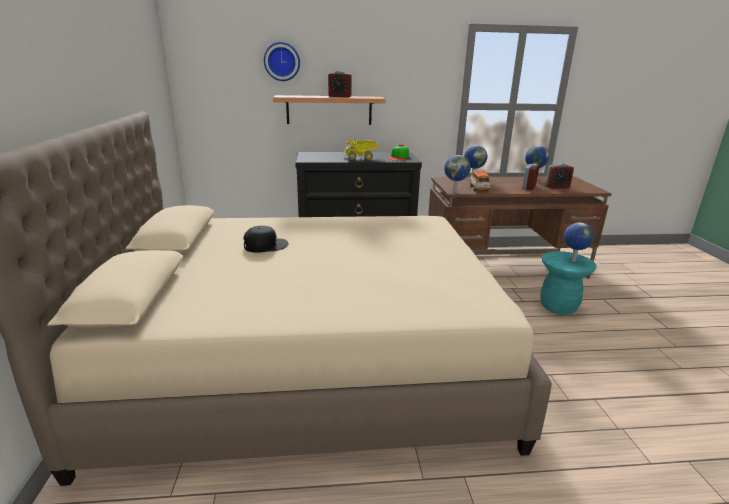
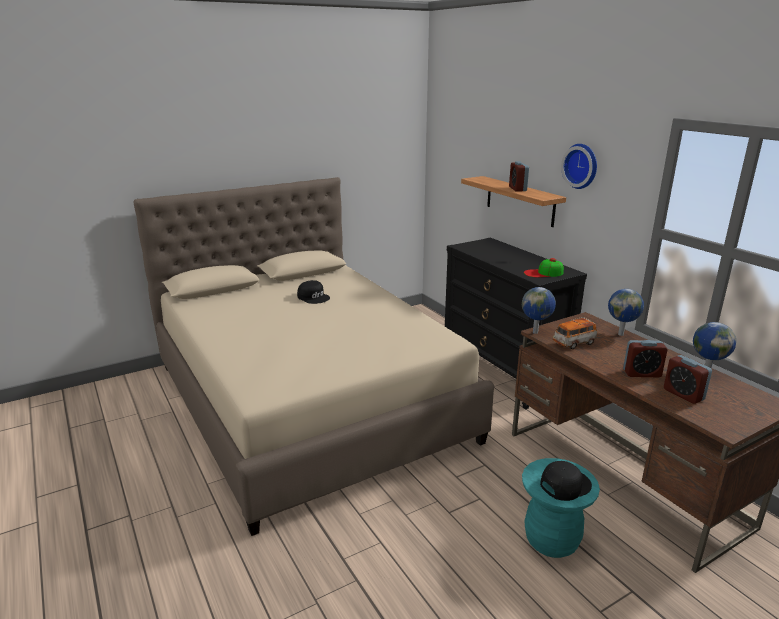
camera: 65 degrees right, 0 degrees up
wall clock [264,42,300,81] -> wall clock moved to [561,144,597,189]
toy truck [344,140,378,160] -> none
globe [564,222,594,262] -> black cap [540,461,592,501]

